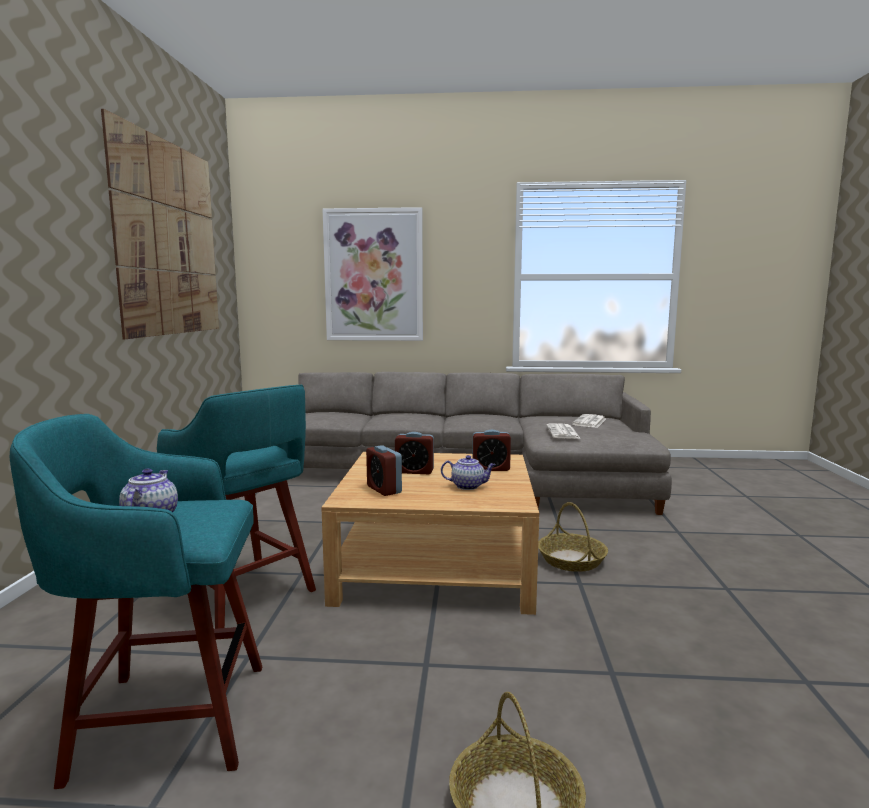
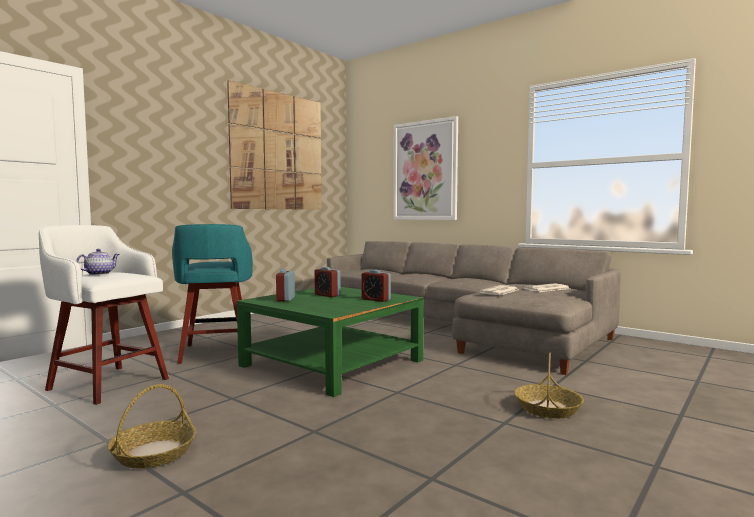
camera: 35 degrees right, 5 degrees down
turquoise stool [10,414,262,789] -> white stool [39,225,169,405]
beige coffee table [321,452,539,615] -> green coffee table [237,287,424,397]
teapot [441,455,496,490] -> none
basket [538,502,608,572] -> basket moved to [514,353,584,418]

